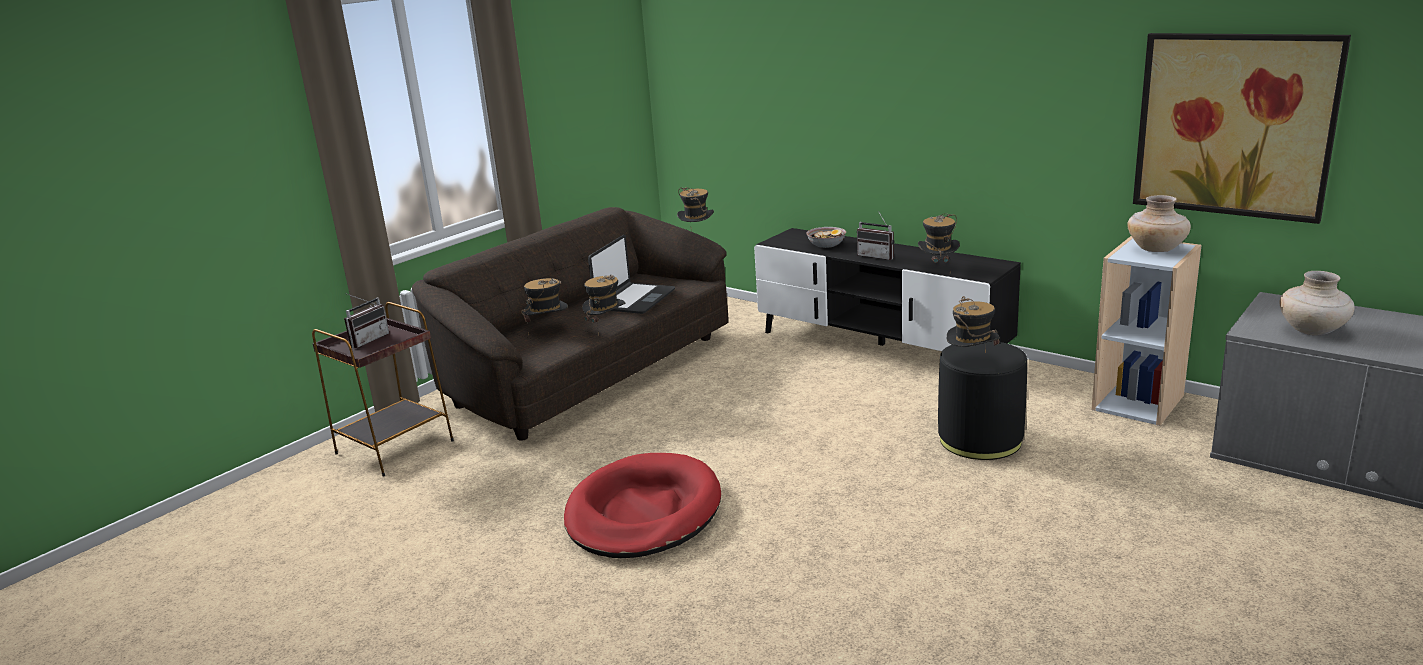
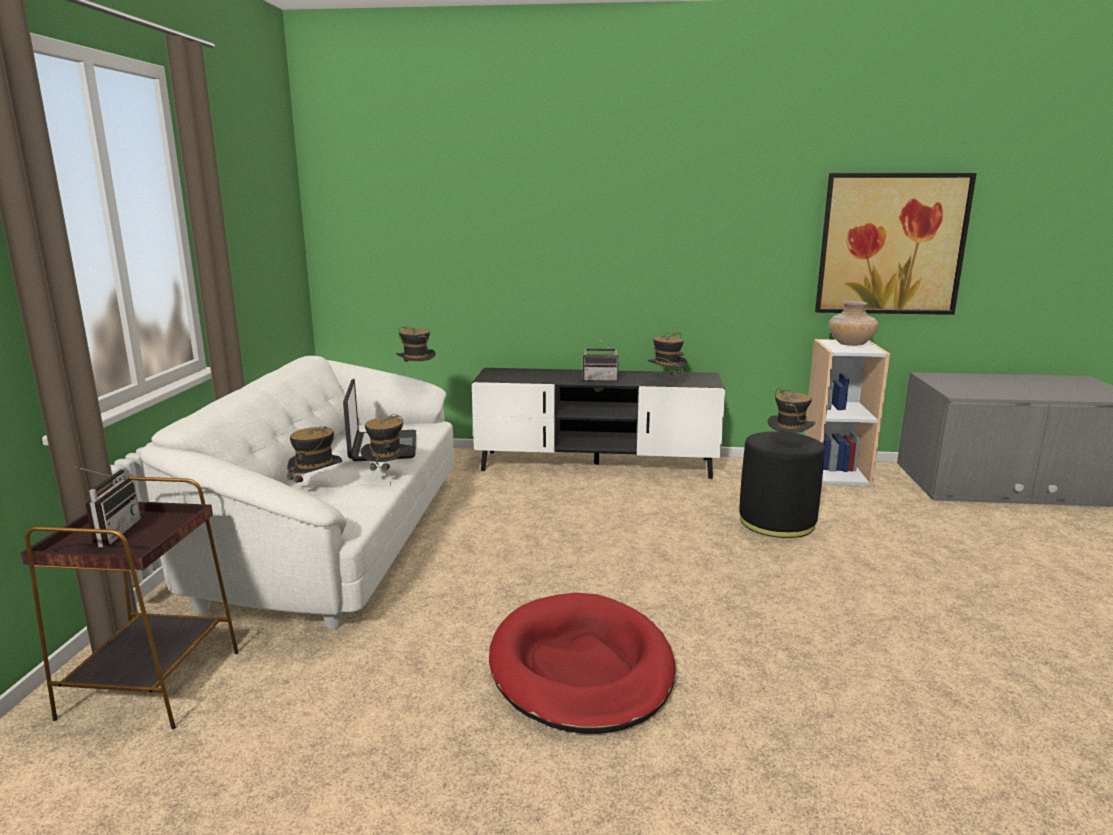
camera: 35 degrees left, 5 degrees down
brown sofa [412,207,729,441] -> white sofa [140,356,454,629]
bowl [806,227,846,248] -> none
beige vase [1279,271,1355,336] -> none

